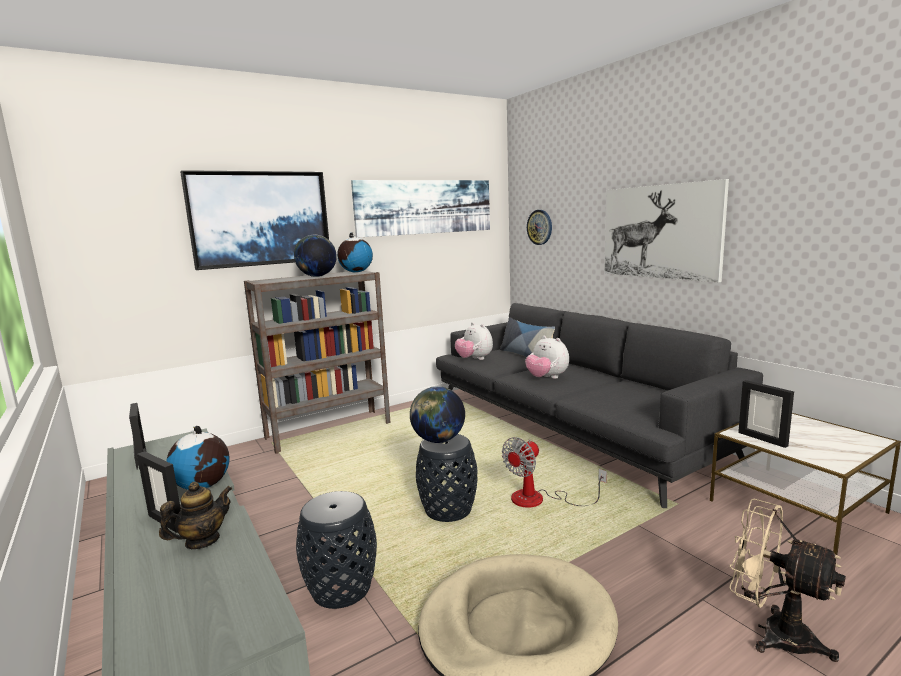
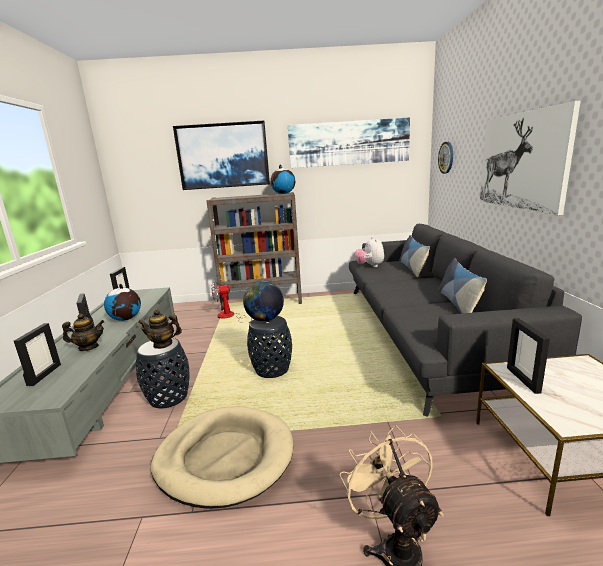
camera: 30 degrees right, 5 degrees up
globe [294,235,337,277] -> none
fan [502,437,607,508] -> fan moved to [211,281,252,323]
plush toy [525,336,569,379] -> none
none -> picture frame [14,323,61,386]
none -> teapot [138,310,182,349]
none -> pillow [439,258,487,313]

